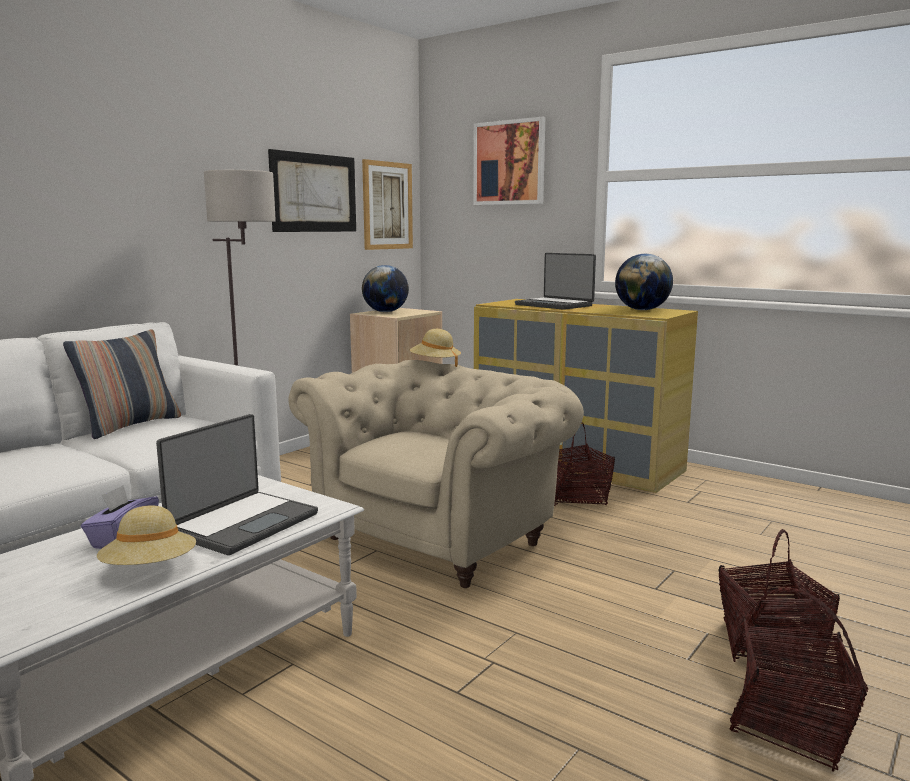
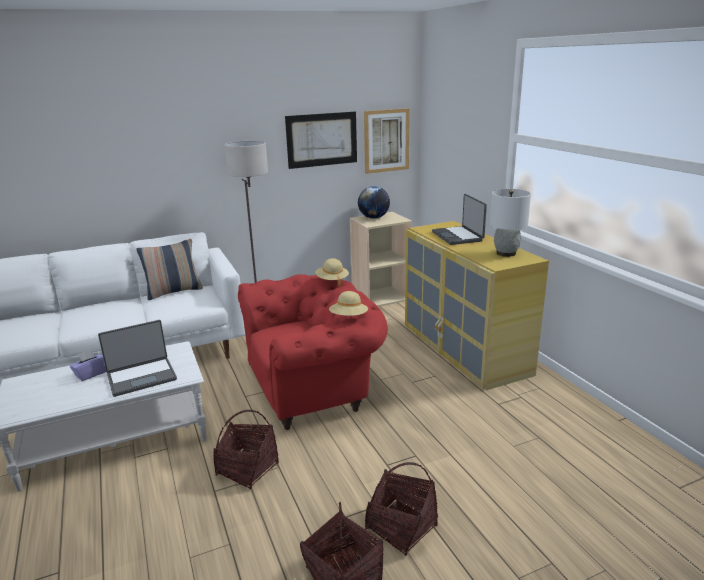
camera: 30 degrees right, 10 degrees up
beige hat [97,505,196,565] -> beige hat moved to [329,291,368,316]
beige armchair [288,360,584,588] -> red armchair [238,274,388,430]
picture [473,117,545,205] -> none
basket [554,422,615,507] -> basket moved to [213,410,279,489]
globe [615,254,673,310] -> white table lamp [490,189,531,257]

